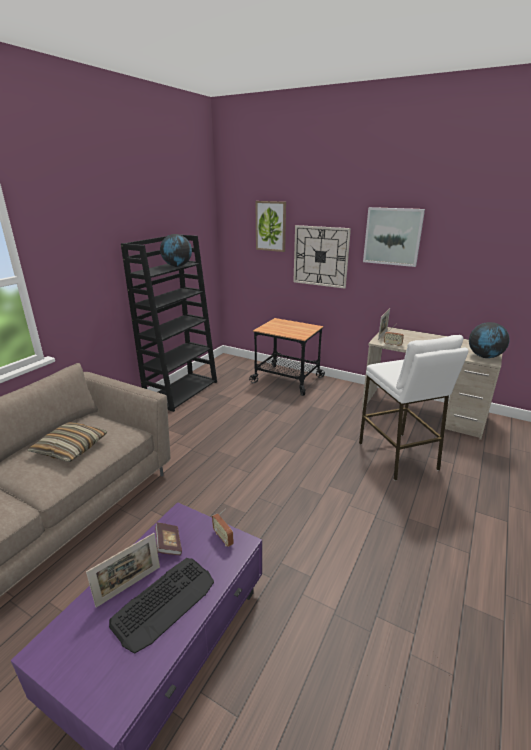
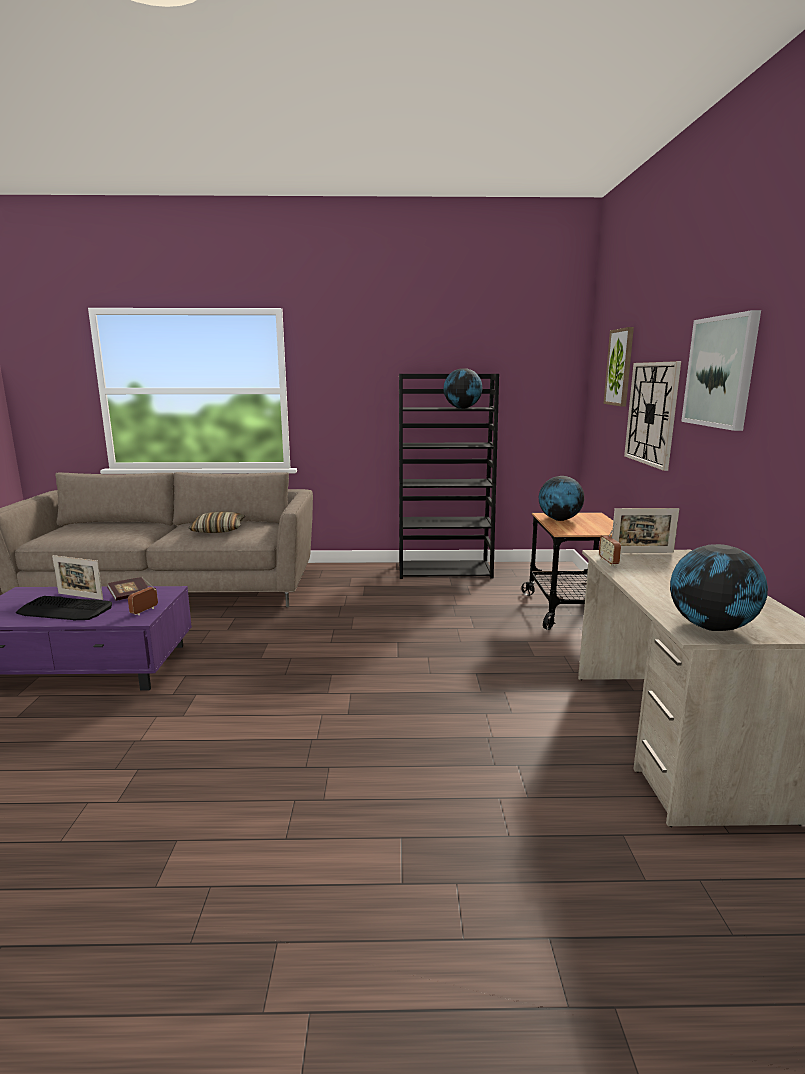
camera: 60 degrees right, 10 degrees down
white stool [359,335,469,481] -> none
none -> globe [539,476,584,521]

